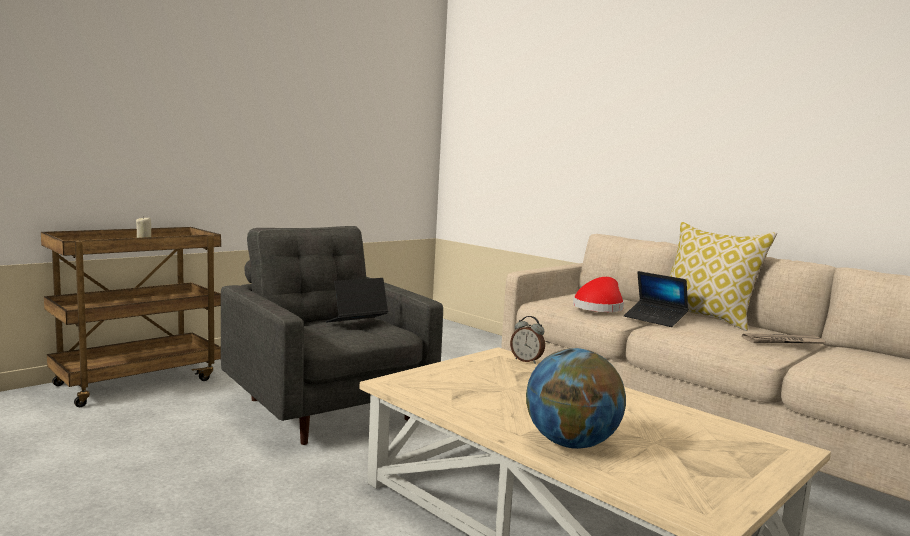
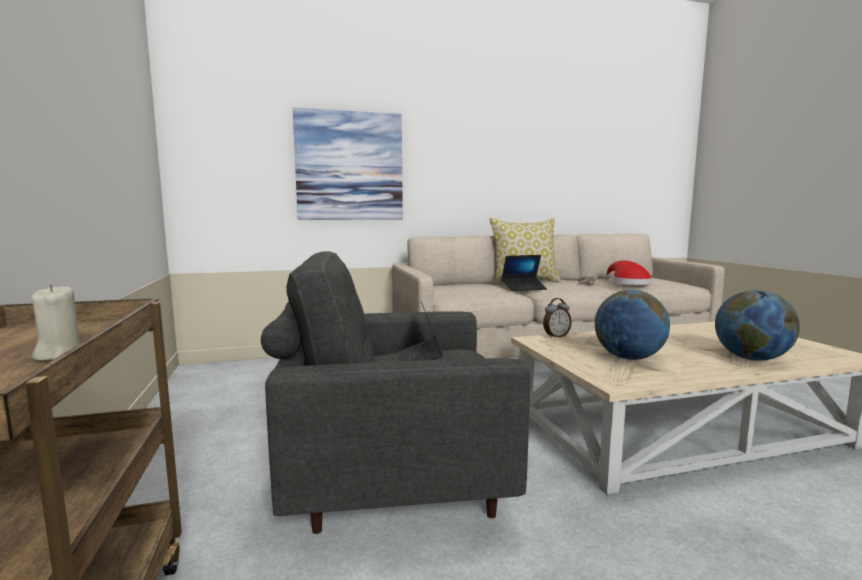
camera: 60 degrees left, 0 degrees up
red hat [573,277,624,312] -> red hat moved to [604,260,652,285]
none -> picture [293,108,403,220]
none -> globe [595,290,670,360]

